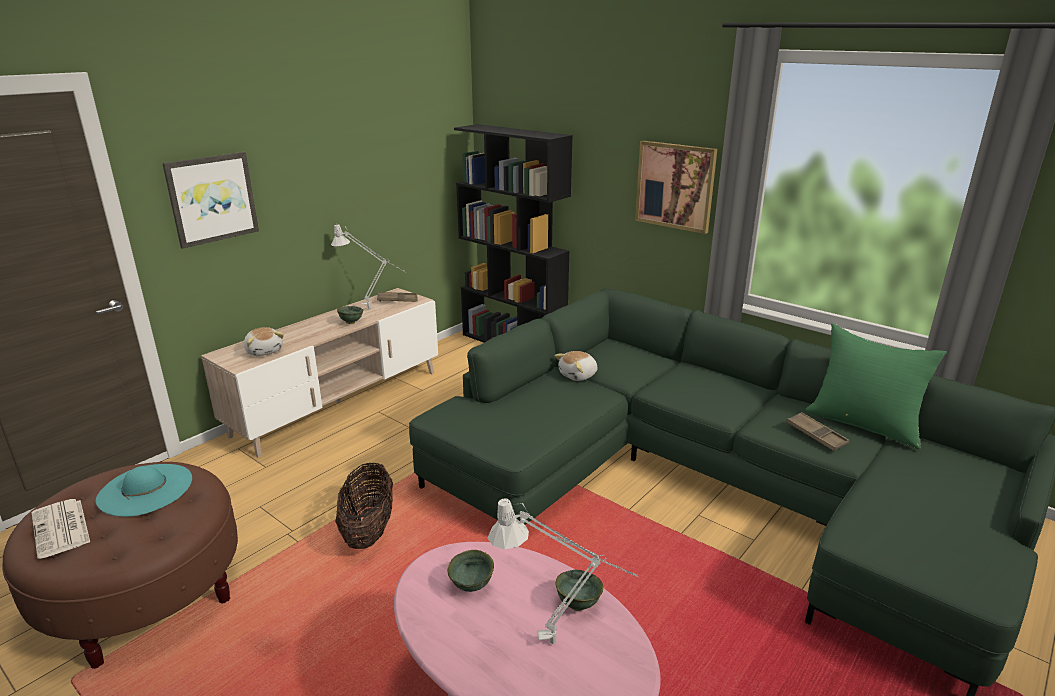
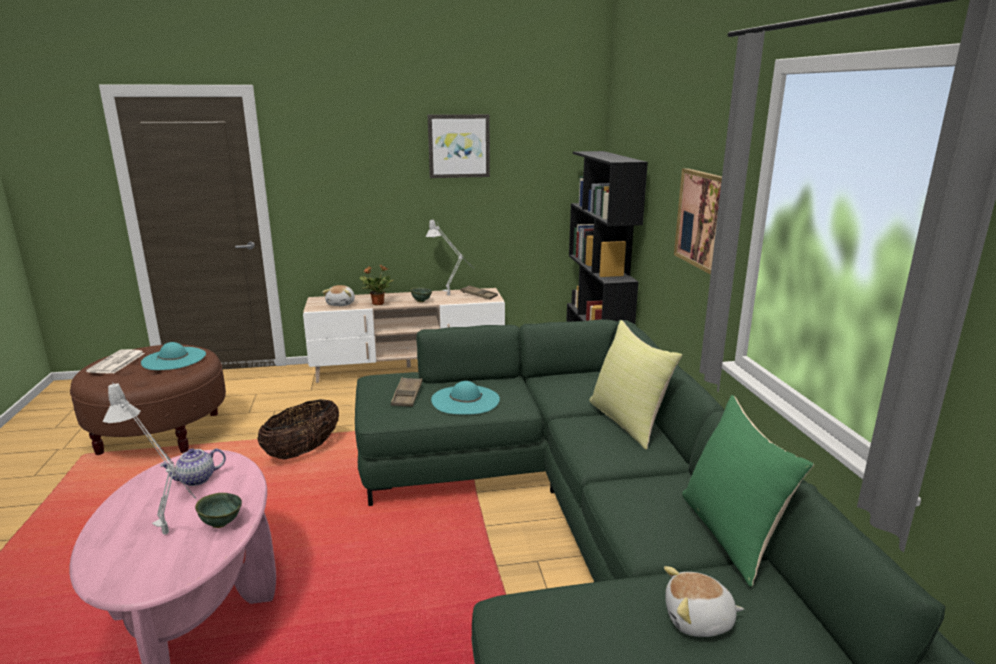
camera: 40 degrees right, 5 degrees down
picture [162,152,259,249] -> picture moved to [428,114,490,178]
green bowl [447,550,494,592] -> teapot [160,448,226,486]
plush toy [554,351,597,381] -> plush toy moved to [664,566,744,637]
brown tray [786,412,849,451] -> brown tray moved to [391,377,422,407]
none -> potted plant [360,265,393,305]
none -> turquoise hat [431,381,500,415]
none -> yellow pillow [589,320,682,450]

